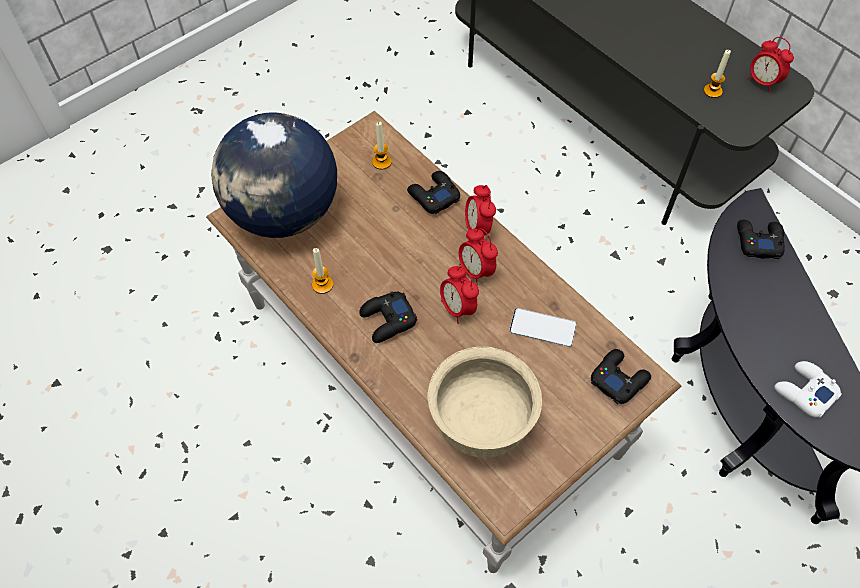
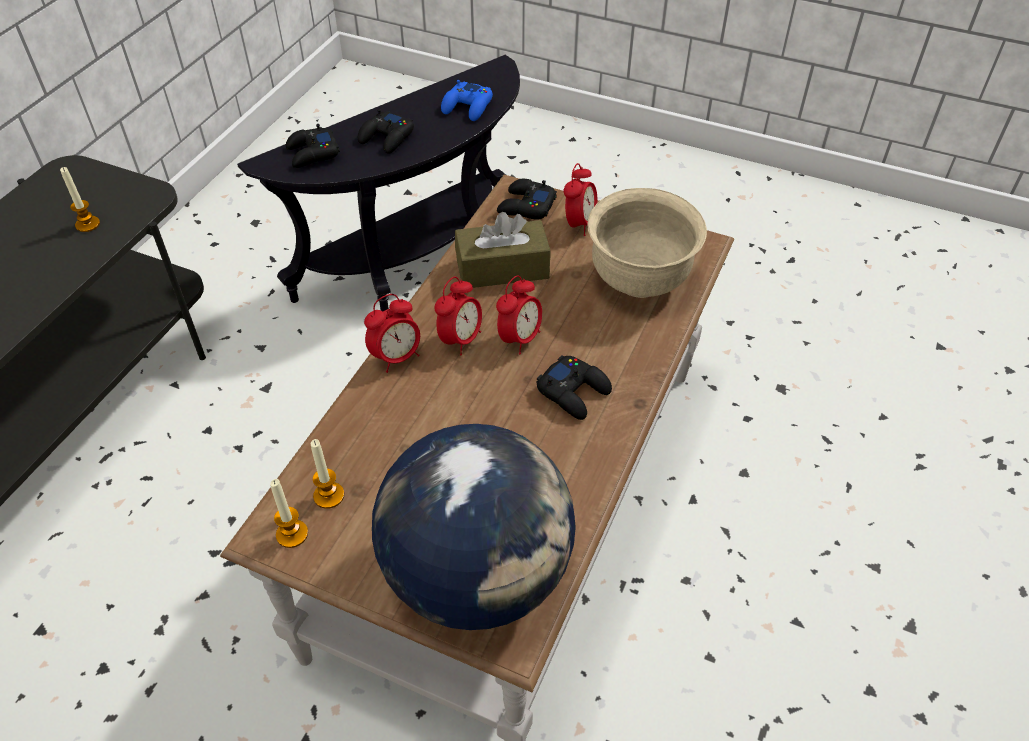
camera: 115 degrees left, 10 degrees down
candle [312,248,333,294] -> candle moved to [270,479,308,548]
black game controller [407,171,460,214] -> black game controller moved to [358,109,414,154]
phone [509,308,577,347] -> brown tissue box [455,212,550,288]
alarm clock [747,37,794,93] -> alarm clock moved to [564,163,598,236]
white game controller [774,361,842,418] -> blue game controller [441,80,493,121]

